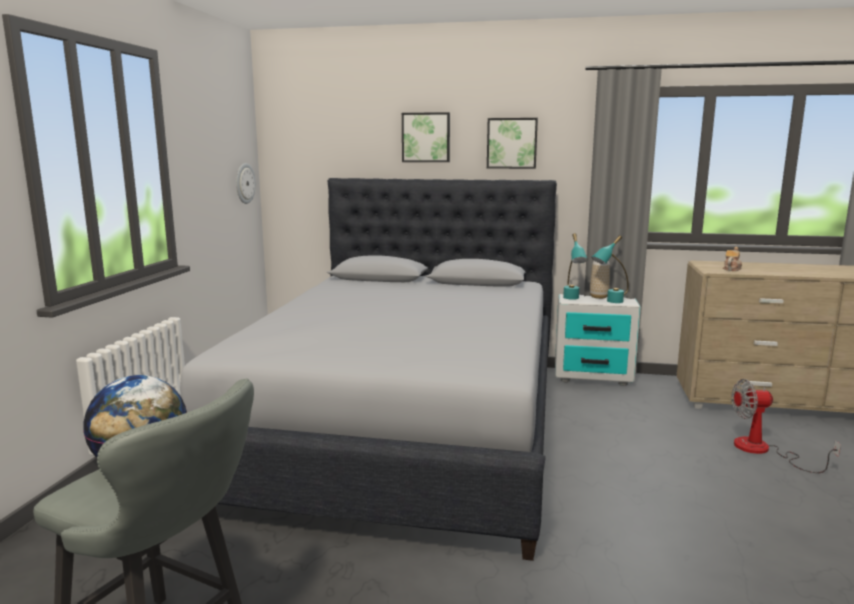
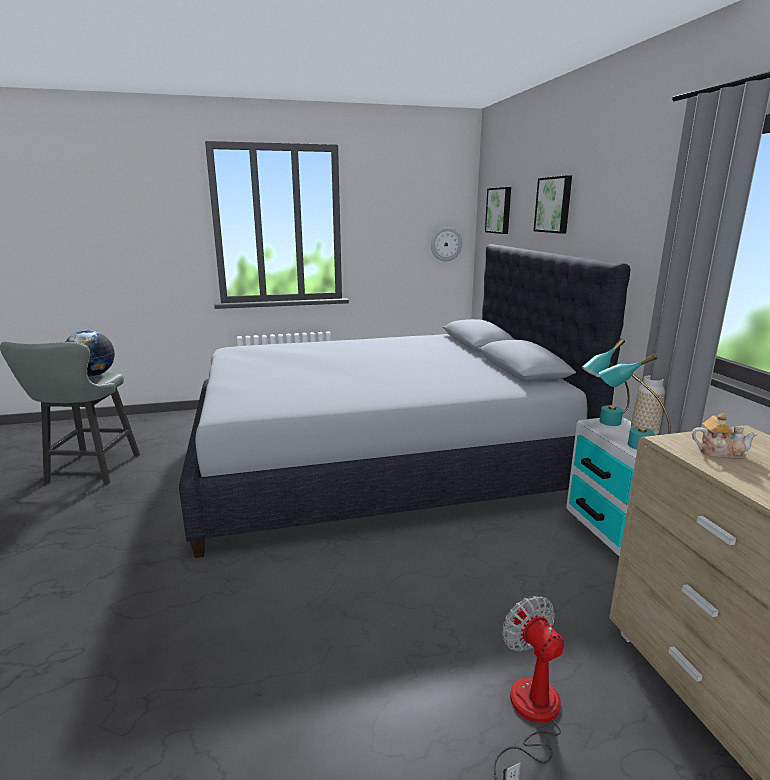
camera: 65 degrees right, 5 degrees up
picture [487,118,538,169] -> picture moved to [485,187,511,234]

